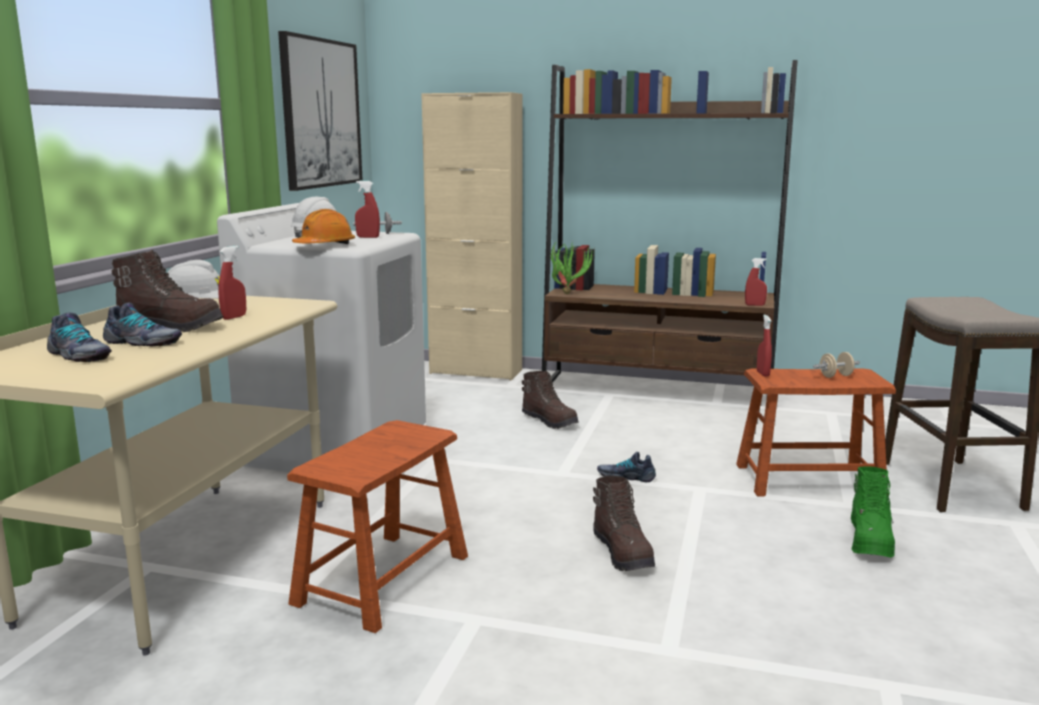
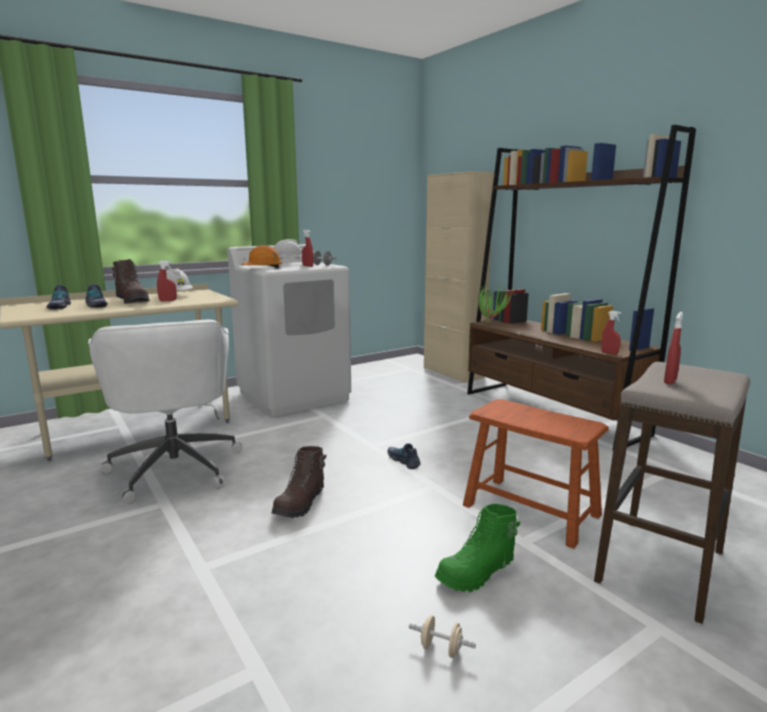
camera: 40 degrees right, 0 degrees up
picture [278,31,363,191] -> none
brown stool [287,420,468,633] -> white office chair [88,319,242,503]
brown boot [522,371,579,429] -> none
red spray bottle [757,315,772,377] -> red spray bottle moved to [664,312,683,384]
beige dumbbell [813,352,860,378] -> beige dumbbell moved to [409,615,476,658]

